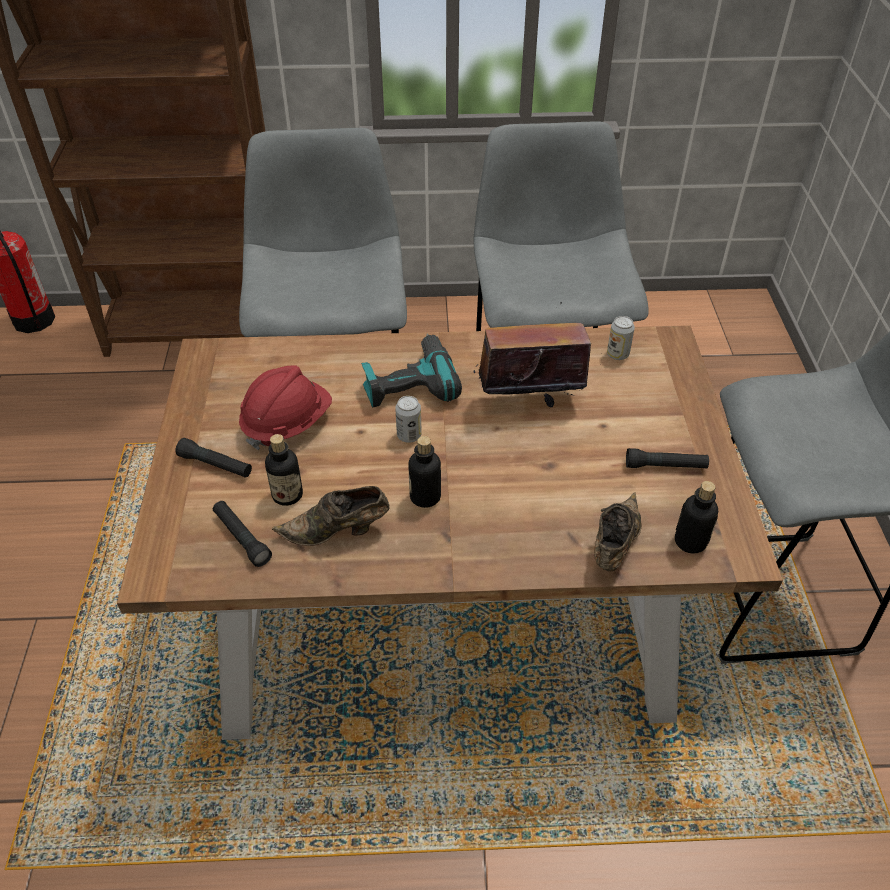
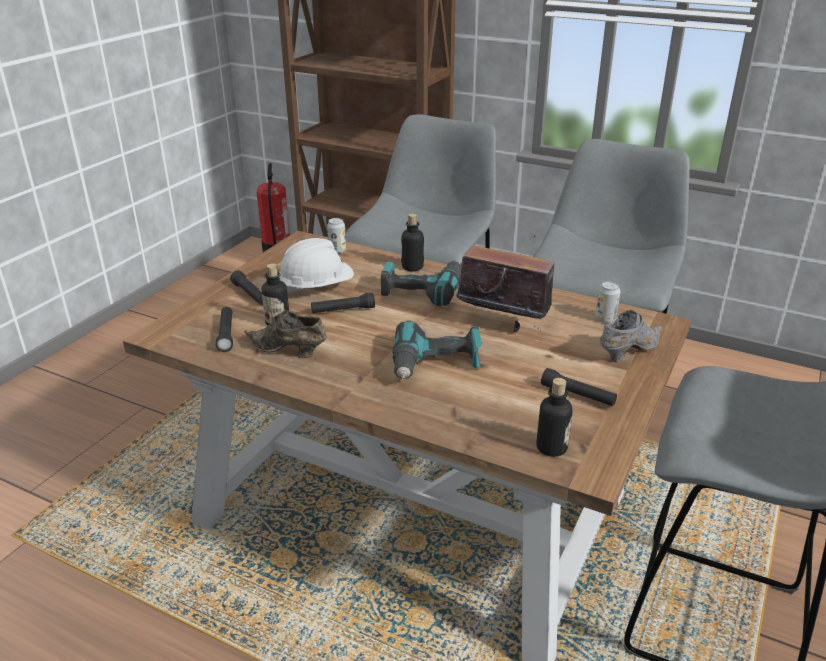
camera: 30 degrees right, 15 degrees down
red hard hat [239,365,332,450] -> white hard hat [279,238,354,293]
can [395,396,422,443] -> can moved to [327,218,346,253]
bottle [408,436,441,508] -> bottle moved to [401,213,424,271]
brown shoe [594,492,642,571] -> none
none -> black flashlight [311,293,375,313]
none -> power drill [393,321,482,379]
none -> grey shoe [600,310,662,362]

